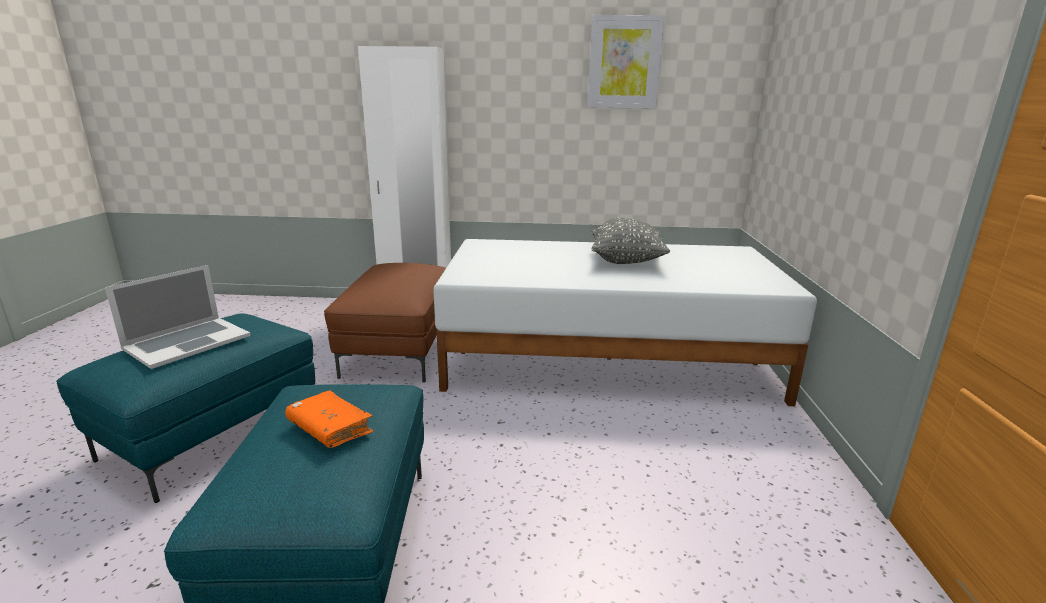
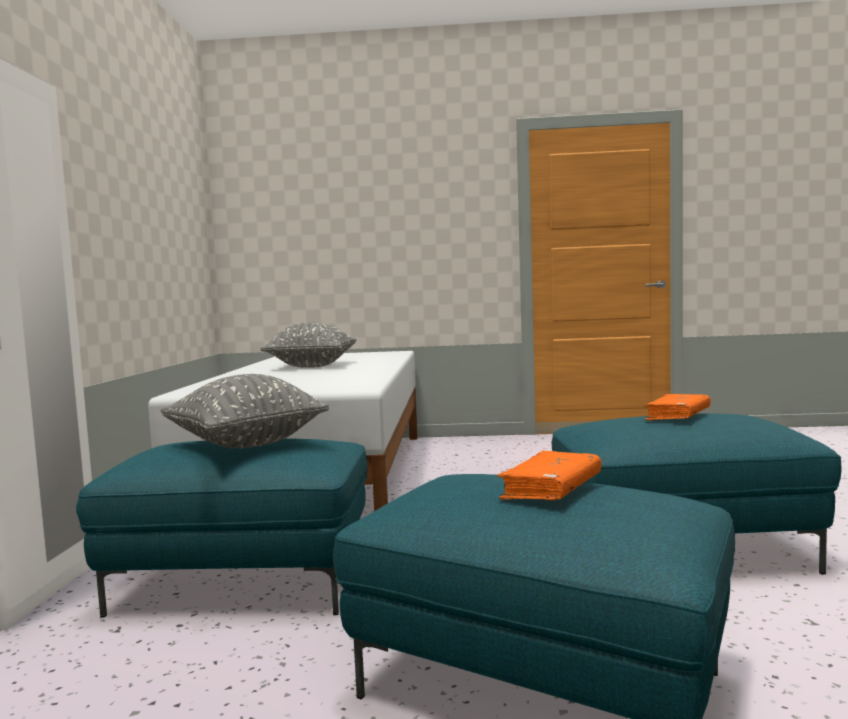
camera: 90 degrees left, 15 degrees down
laptop [105,265,251,369] -> orange book [497,451,601,500]
brown ottoman [324,263,446,382] -> turquoise ottoman [76,438,368,618]
picture [588,15,664,109] -> none
none -> grey pillow [161,374,329,448]

